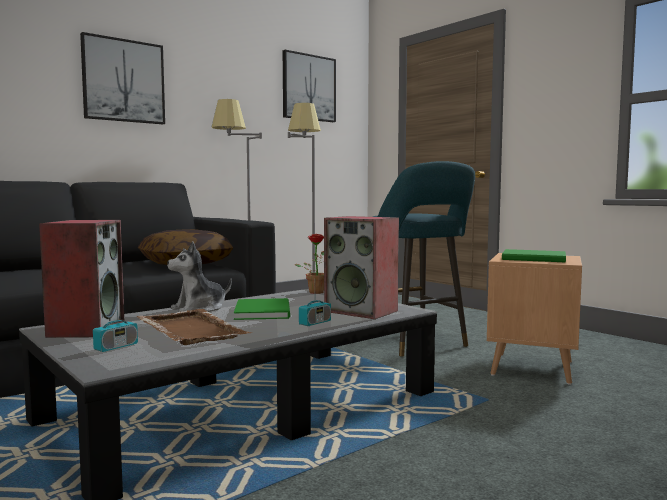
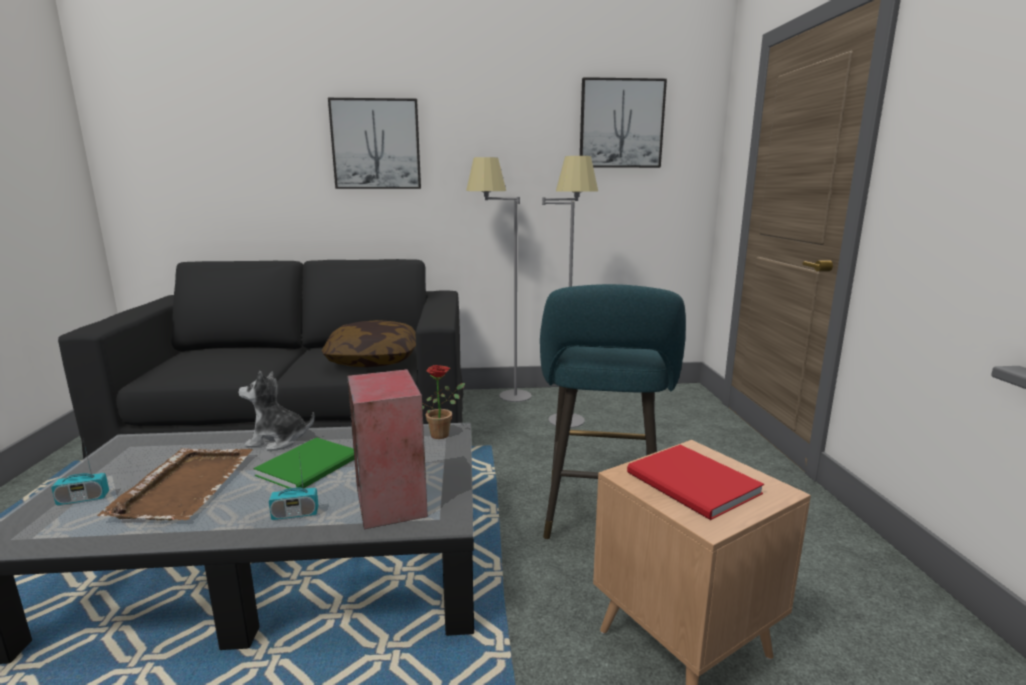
camera: 35 degrees right, 10 degrees up
speaker [39,220,124,338] -> none
green book [502,249,566,262] -> red book [627,445,764,520]

